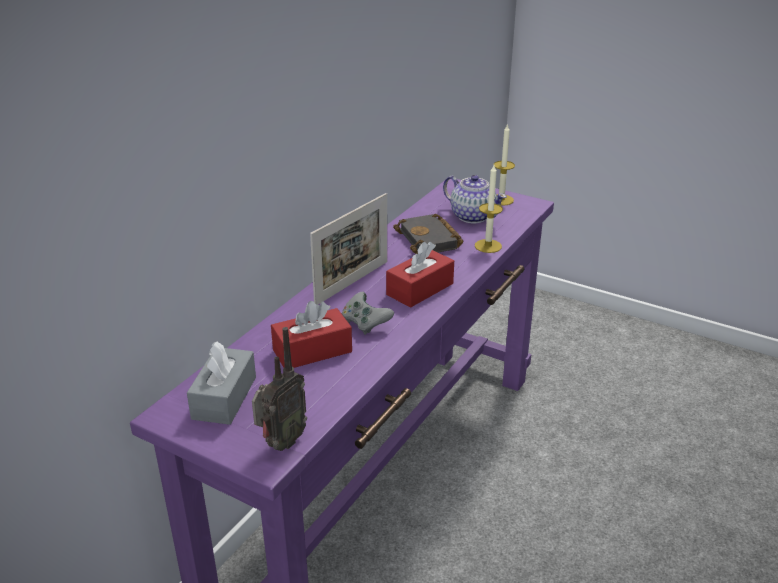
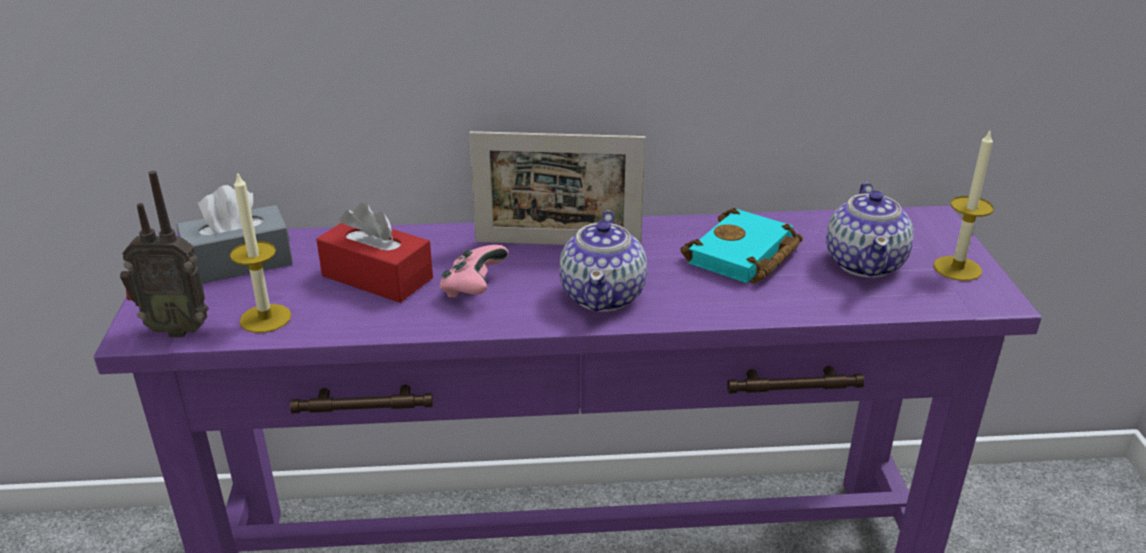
camera: 55 degrees right, 0 degrees up
grey game controller [342,292,394,335] -> pink game controller [440,245,509,298]
red tissue box [386,242,454,308] -> teapot [560,210,647,312]
black book [393,214,463,254] -> turquoise book [680,208,803,283]
candle [475,165,503,253] -> candle moved to [230,171,291,333]

